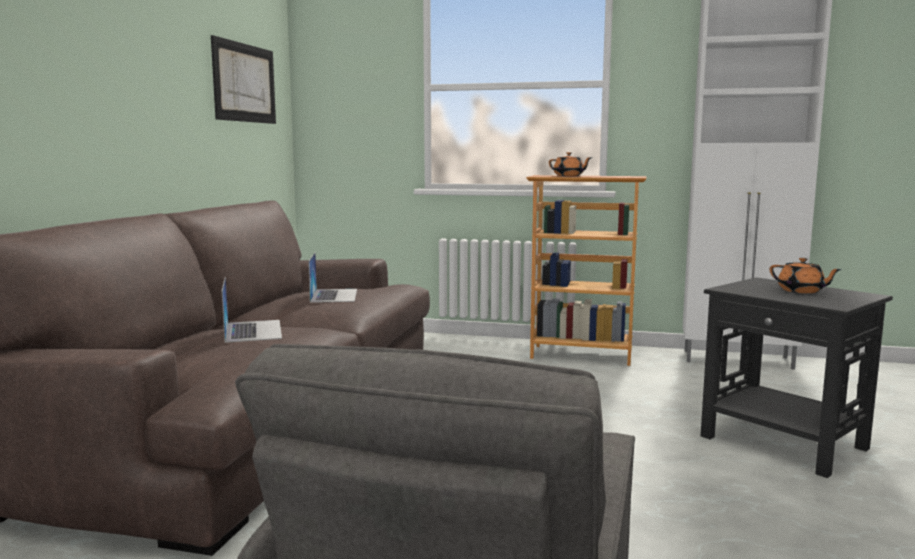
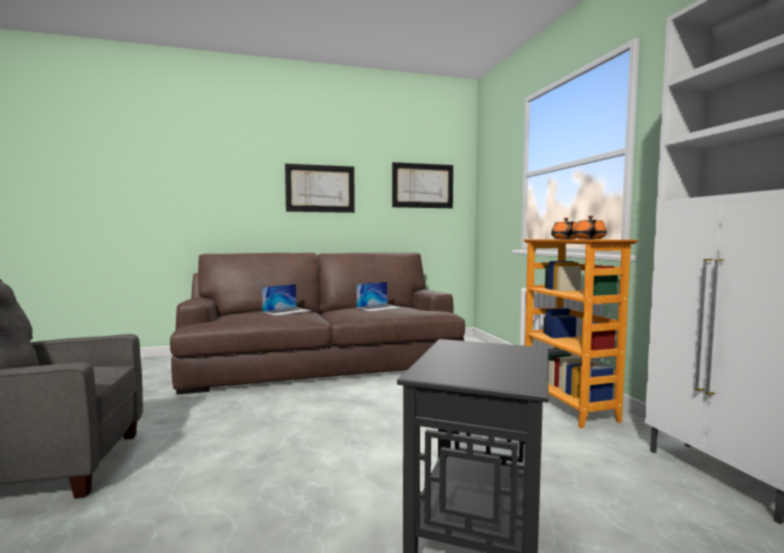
camera: 60 degrees right, 5 degrees down
orange teapot [770,258,842,293] -> orange teapot moved to [574,216,607,239]
none -> picture [285,164,355,213]

